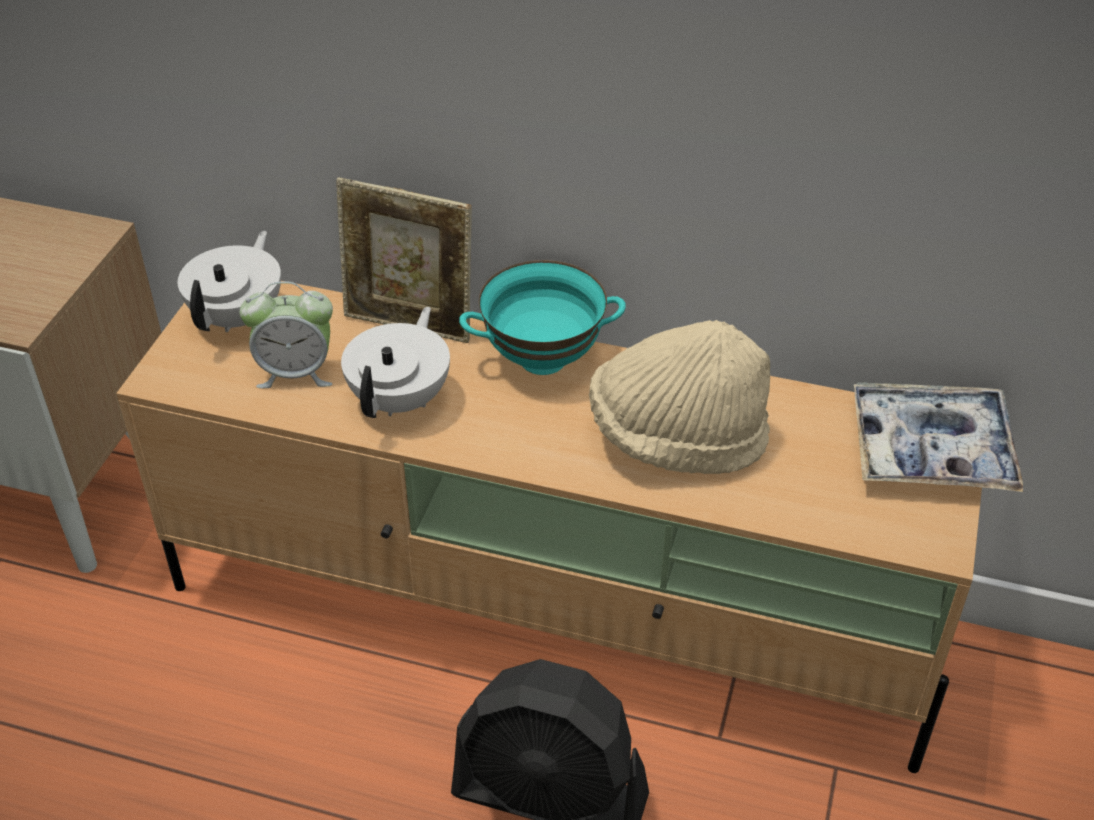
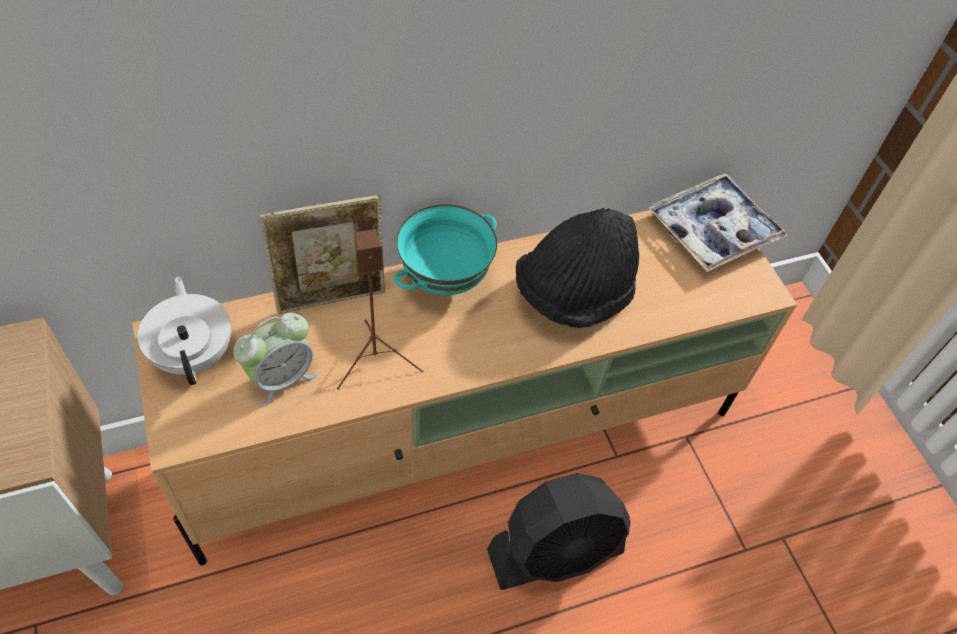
camera: 40 degrees left, 10 degrees up
white teapot [341,307,450,418] -> brown speaker [337,229,423,390]
beige hat [589,320,770,474] -> black hat [516,208,639,328]

